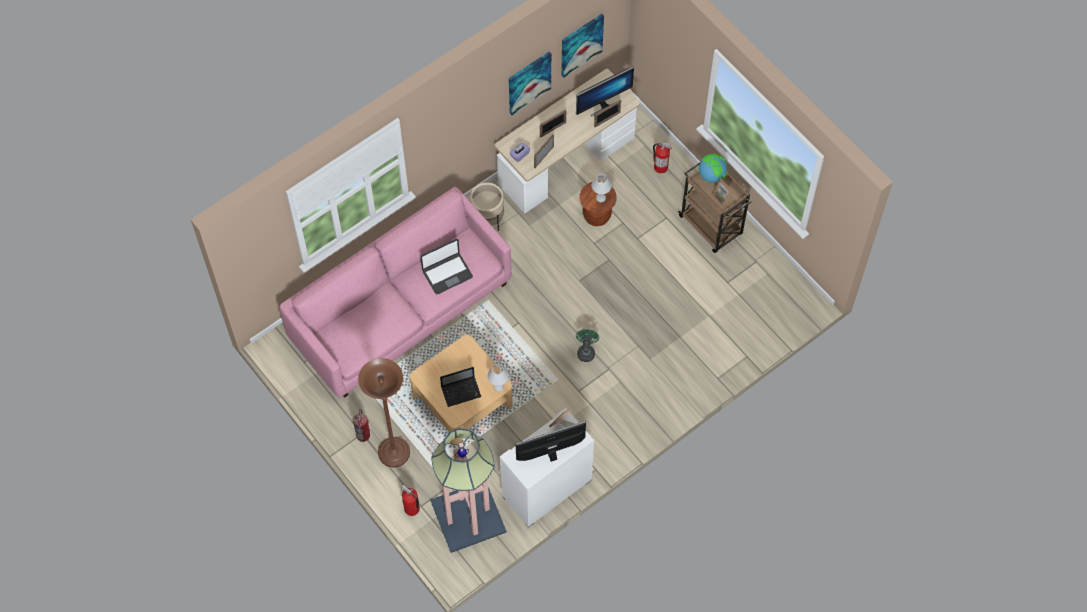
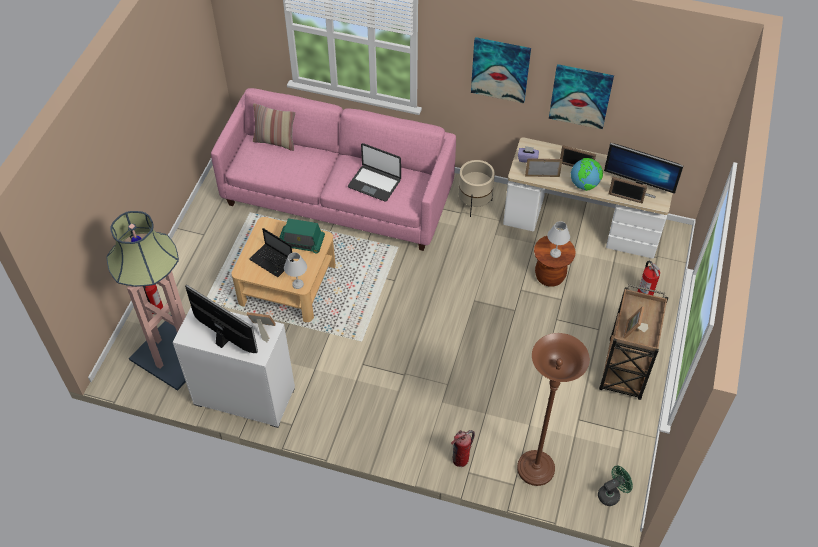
camera: 55 degrees right, 10 degrees down
fire extinguisher [353,409,370,442] -> fire extinguisher moved to [451,430,475,467]
brown floor lamp [358,358,410,467] -> brown floor lamp moved to [517,333,590,486]
picture [561,14,604,78] -> picture moved to [471,37,531,104]
green fan [576,329,599,362] -> green fan moved to [598,466,633,506]
globe [698,154,727,183] -> globe moved to [571,158,603,191]
none -> pillow [253,103,295,151]
none -> radio [279,218,325,254]

